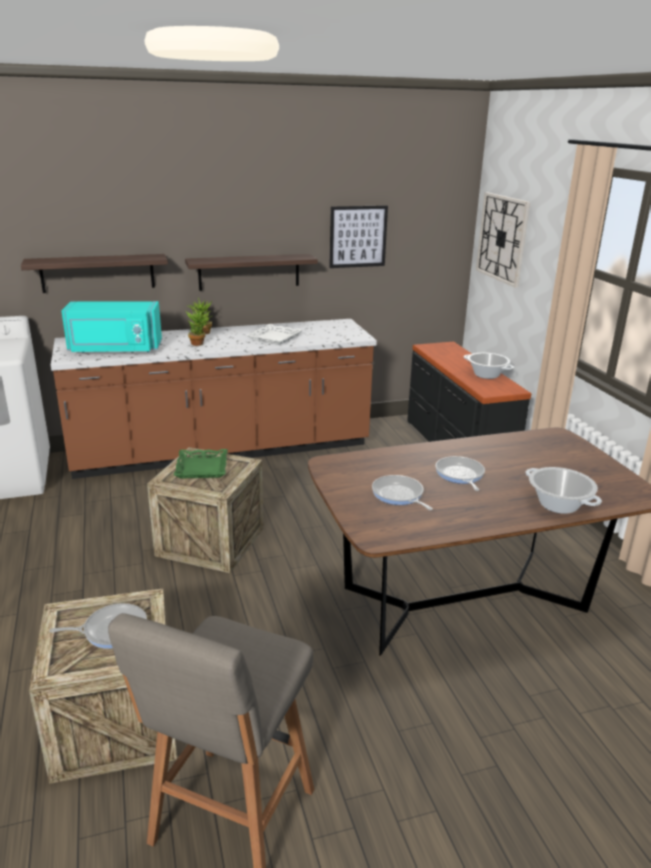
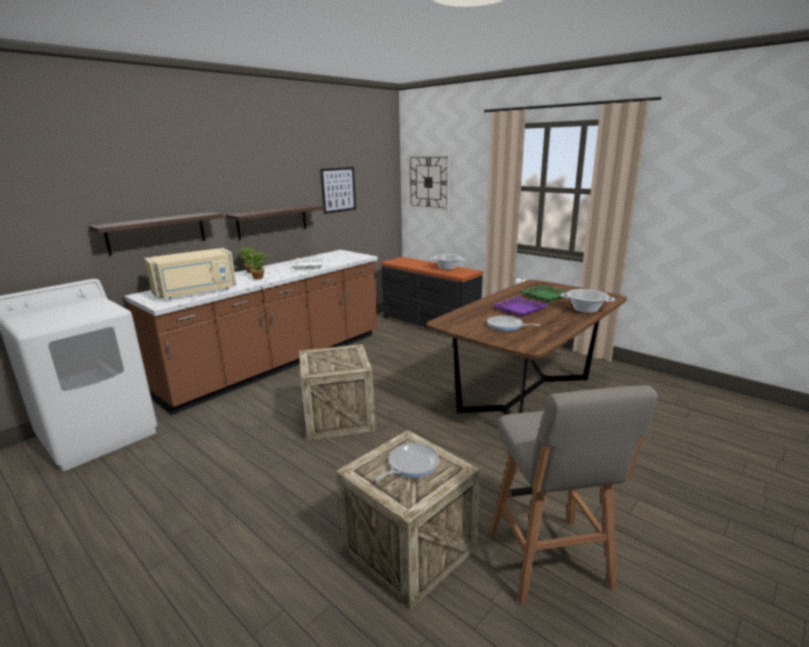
camera: 30 degrees left, 5 degrees down
turquoise microwave [61,301,162,353] -> beige microwave [144,248,236,299]
green tray [174,449,228,478] -> green tray moved to [520,284,568,302]
frying pan [436,456,485,491] -> purple tray [493,296,548,317]

